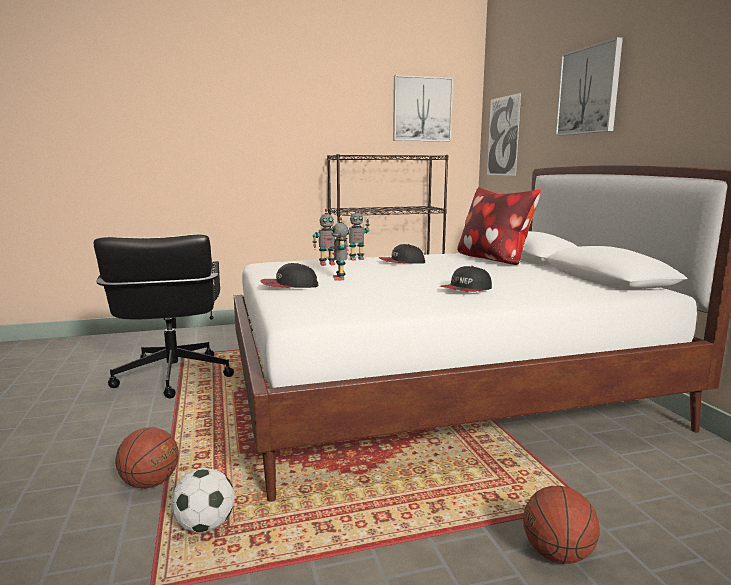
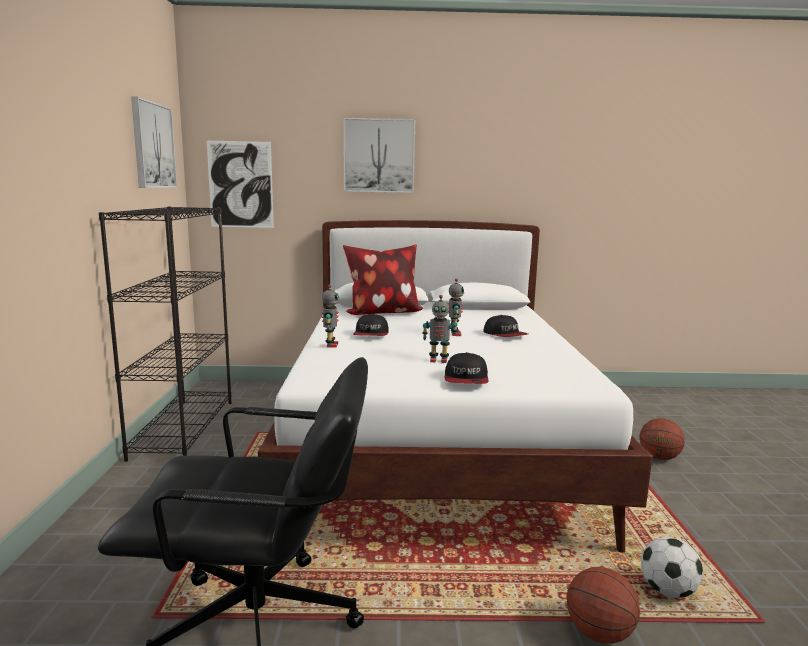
camera: 75 degrees left, 0 degrees up
toy robot [313,209,340,266] -> toy robot moved to [448,278,464,336]

